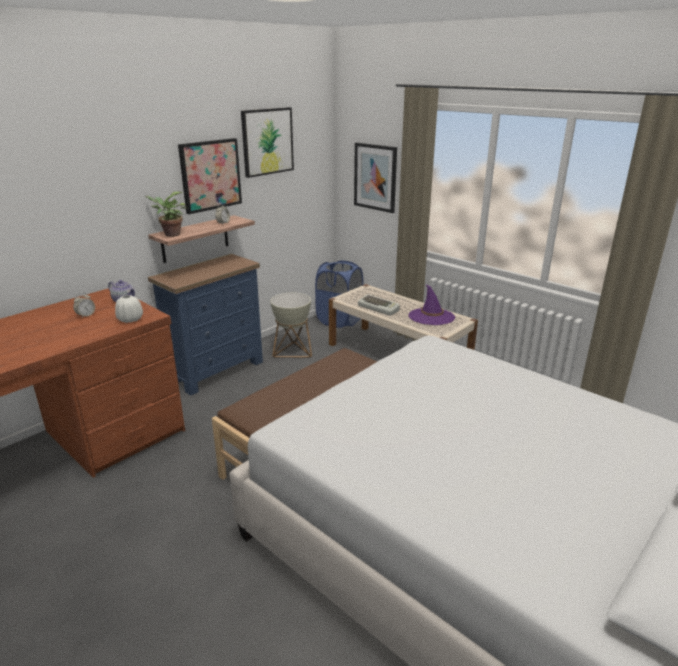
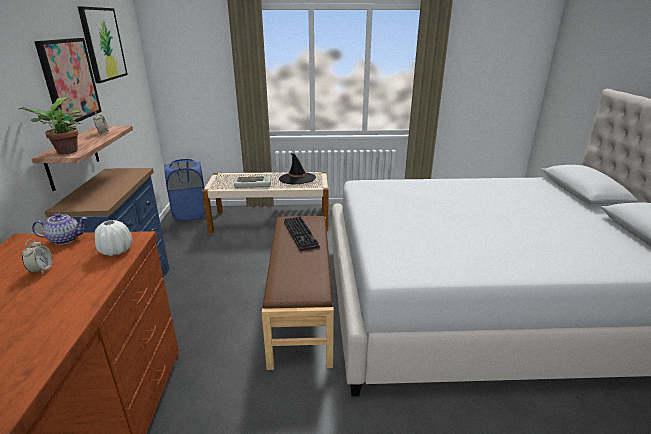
camera: 45 degrees left, 0 degrees up
planter [270,293,312,358] -> none
picture [354,142,397,213] -> none
purple hat [409,284,455,325] -> black hat [279,153,316,184]
none -> keyboard [284,216,319,251]

